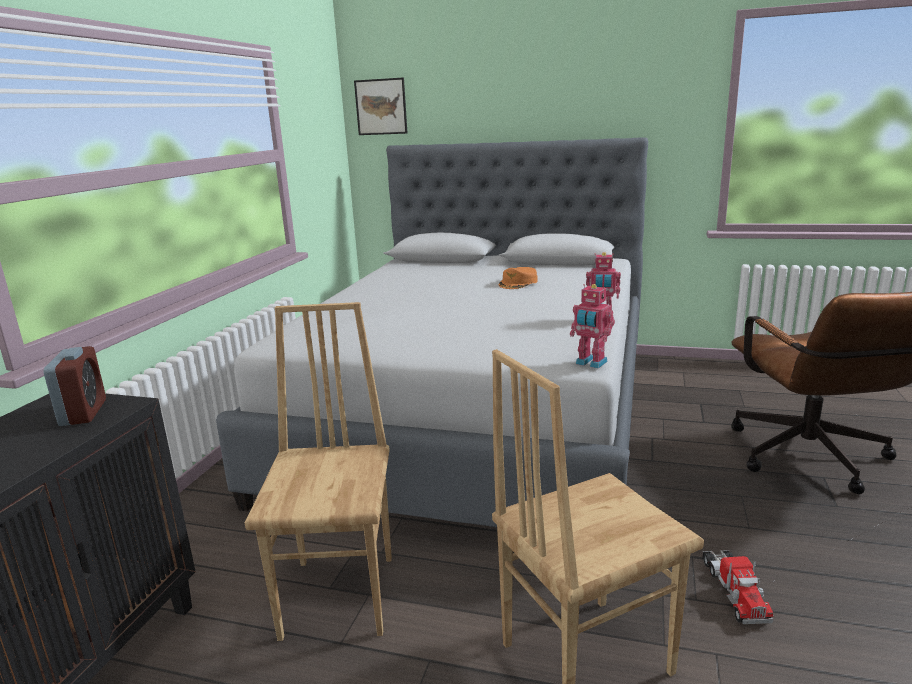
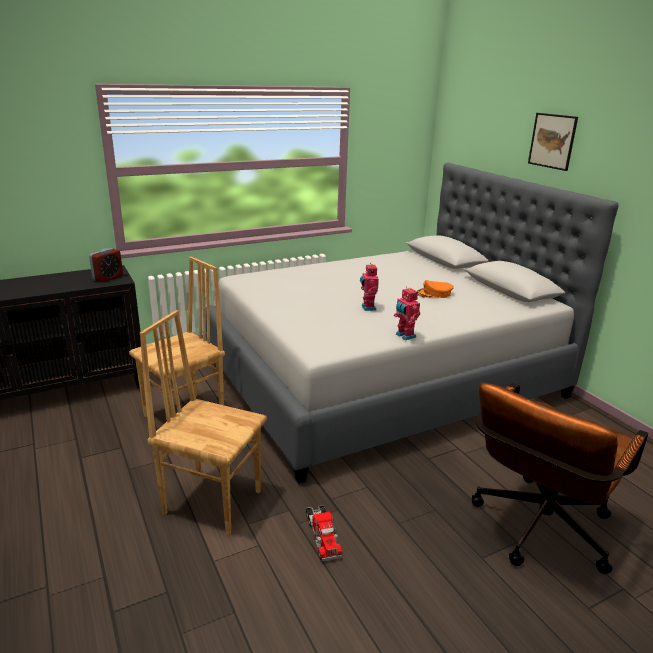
camera: 45 degrees right, 5 degrees up
picture [354,78,407,135] -> picture moved to [528,113,578,171]
toy robot [570,284,615,369] -> toy robot moved to [360,263,379,311]
toy truck [702,550,774,624] -> toy truck turned 60 degrees counterclockwise [306,505,342,561]

